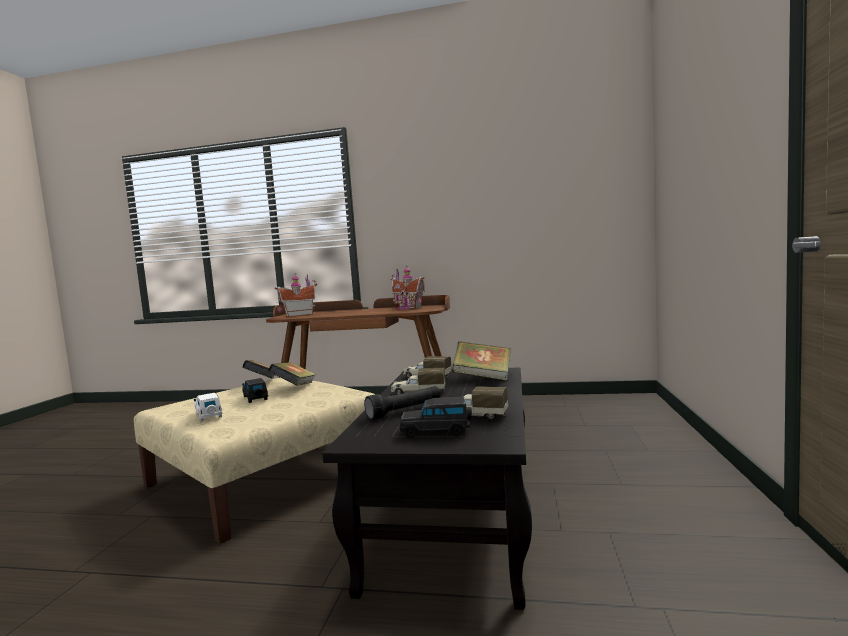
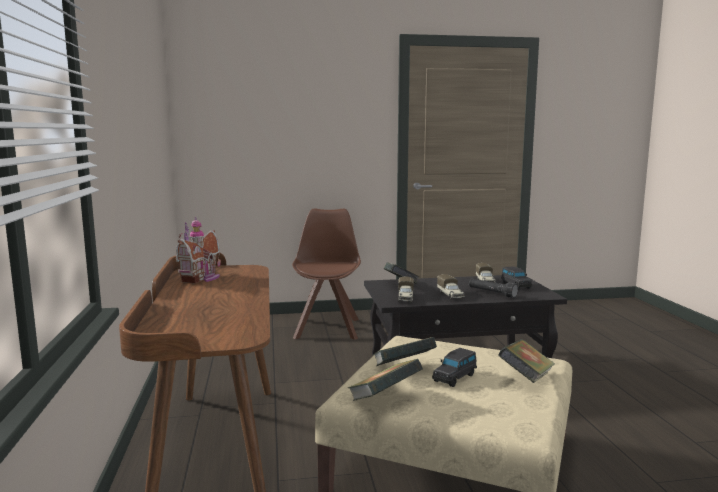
camera: 110 degrees left, 5 degrees up
white toy car [194,393,222,421] -> book [498,339,555,383]
toy house [274,274,317,317] -> none
none -> brown chair [292,208,361,340]

